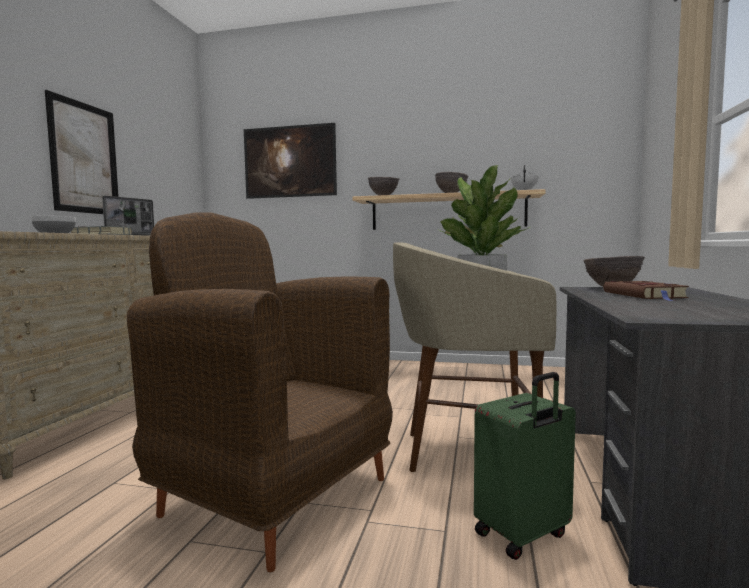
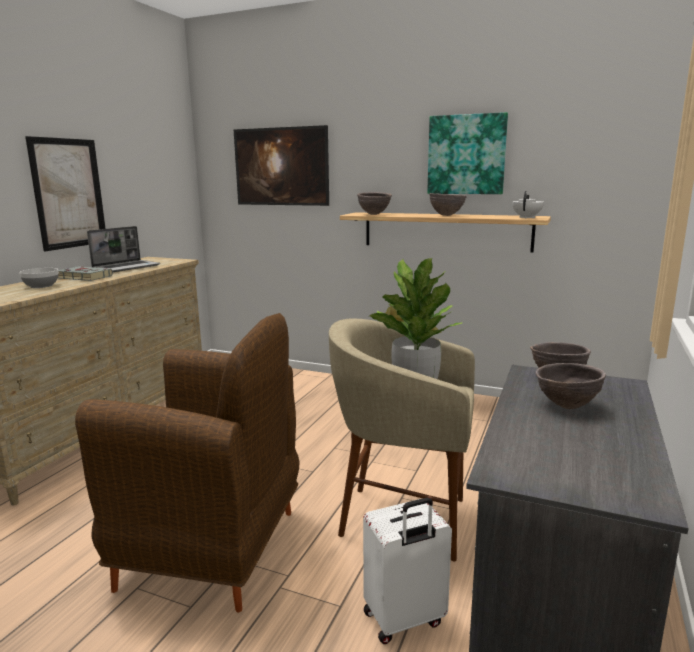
camera: 10 degrees right, 10 degrees up
brown armchair [127,213,393,572] -> brown armchair turned 150 degrees clockwise [75,313,300,613]
green suitcase [474,372,576,560] -> white suitcase [363,498,452,644]
brown book [603,281,689,301] -> brown bowl [536,363,606,409]
none -> picture [427,112,508,194]

